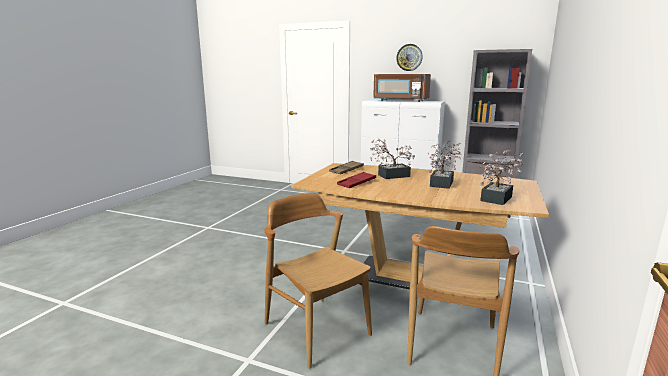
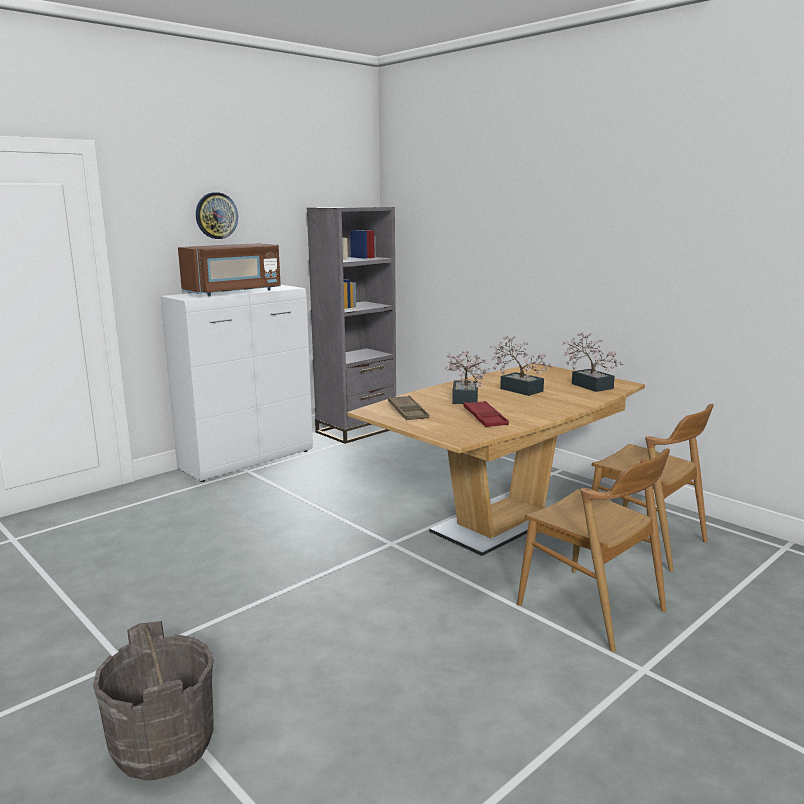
camera: 65 degrees left, 0 degrees up
brown chair [264,193,372,369] -> brown chair turned 120 degrees counterclockwise [517,448,670,652]
none -> grey bucket [93,621,214,780]

